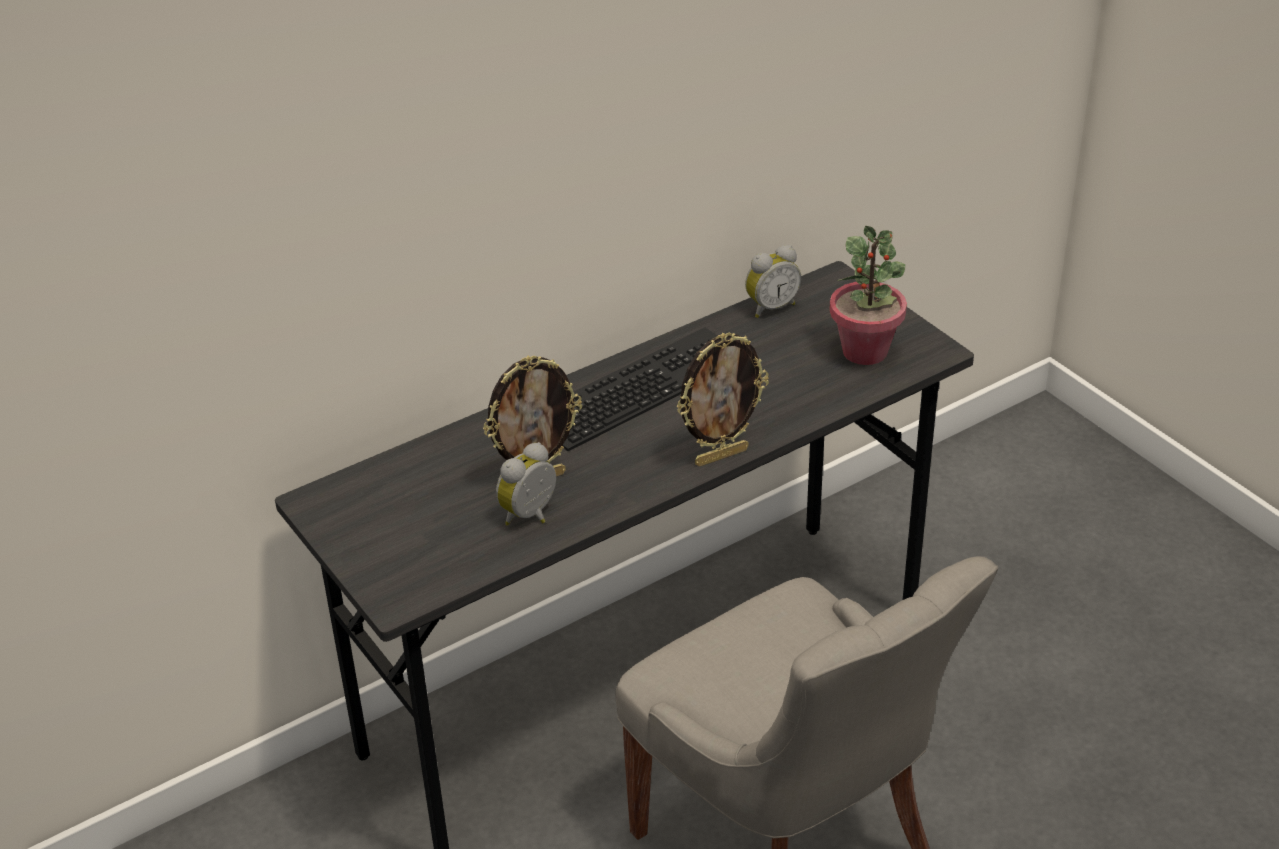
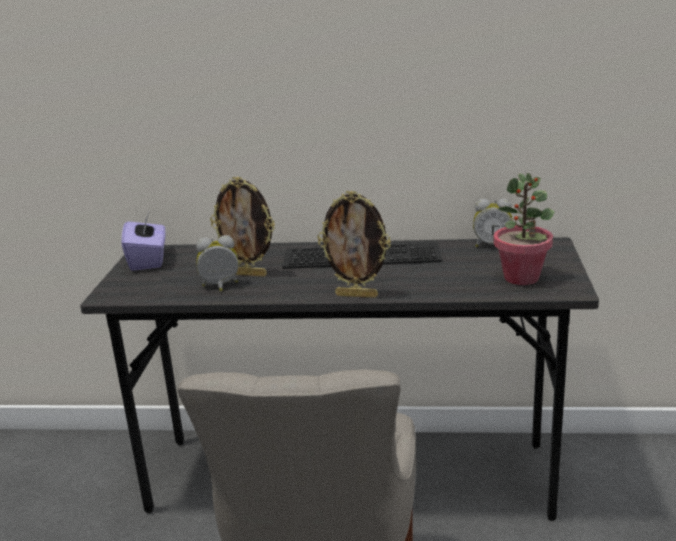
camera: 40 degrees right, 15 degrees down
none -> purple tissue box [121,212,166,271]

